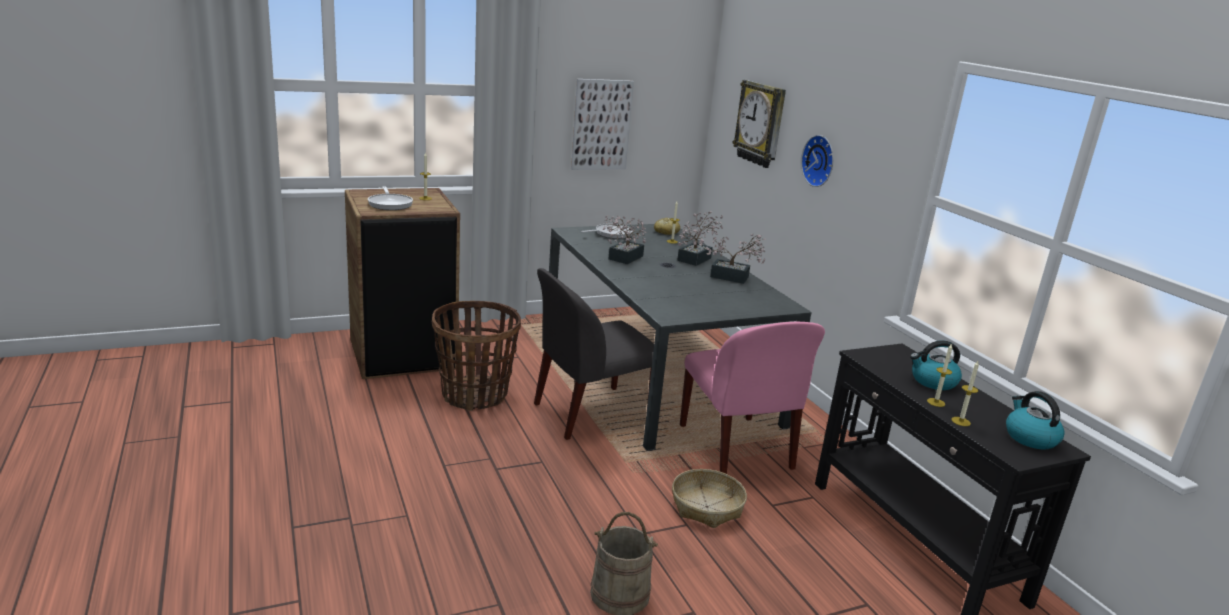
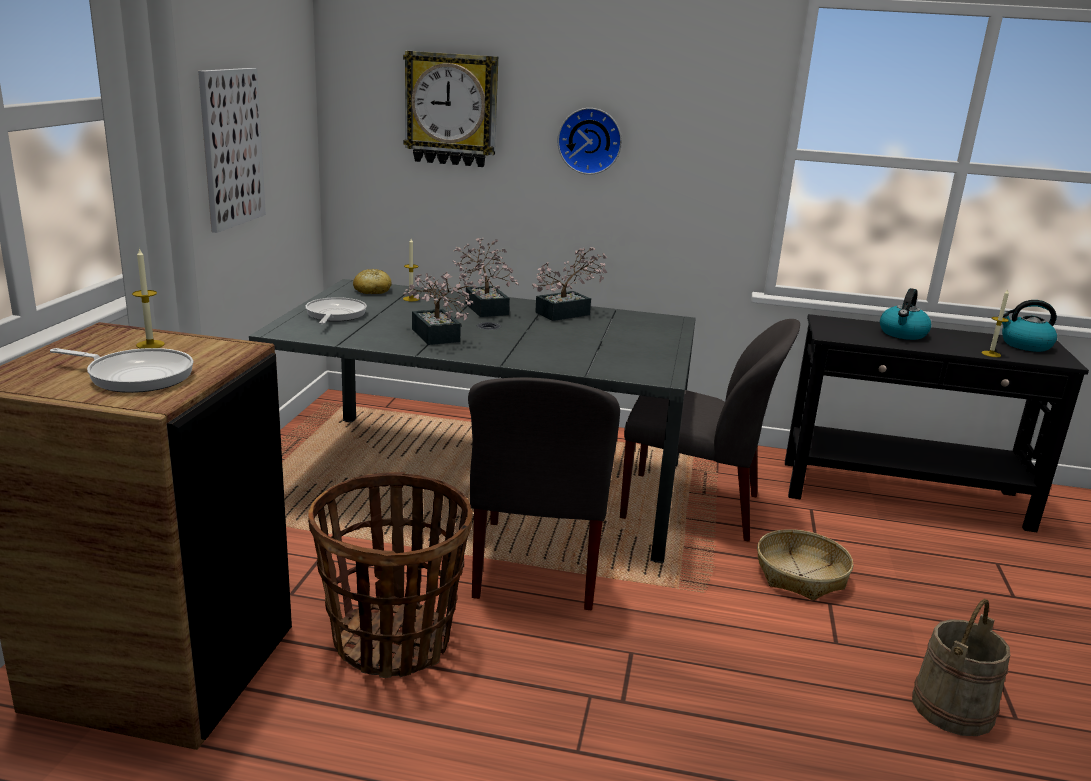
camera: 55 degrees left, 0 degrees up
pink chair [680,322,825,474] -> grey chair [620,319,800,542]
candle [927,343,953,407] -> none

